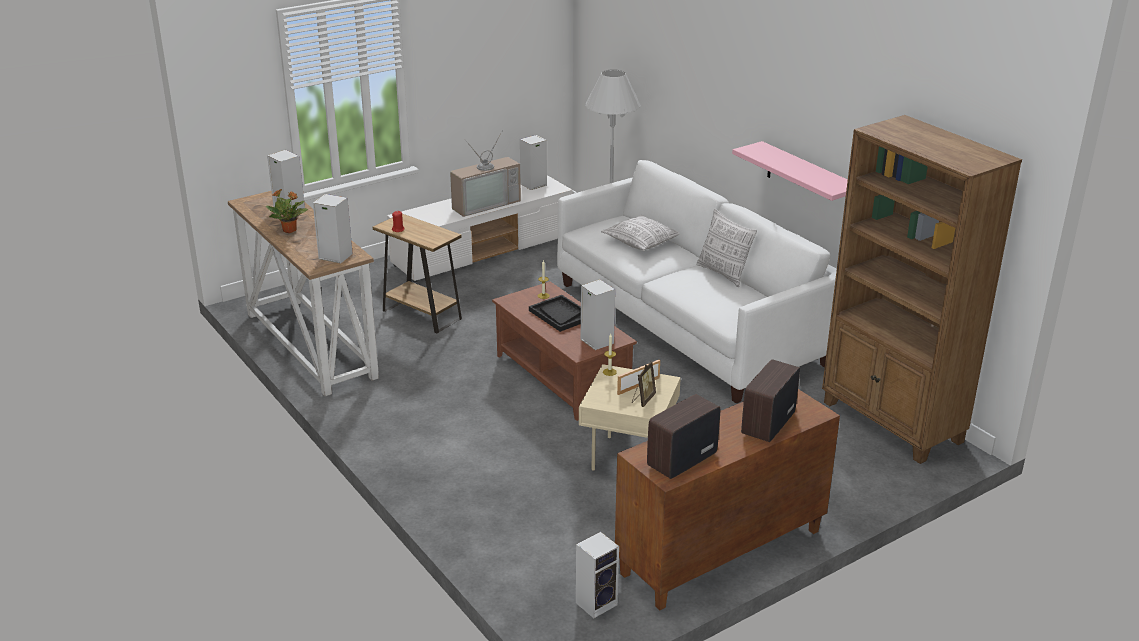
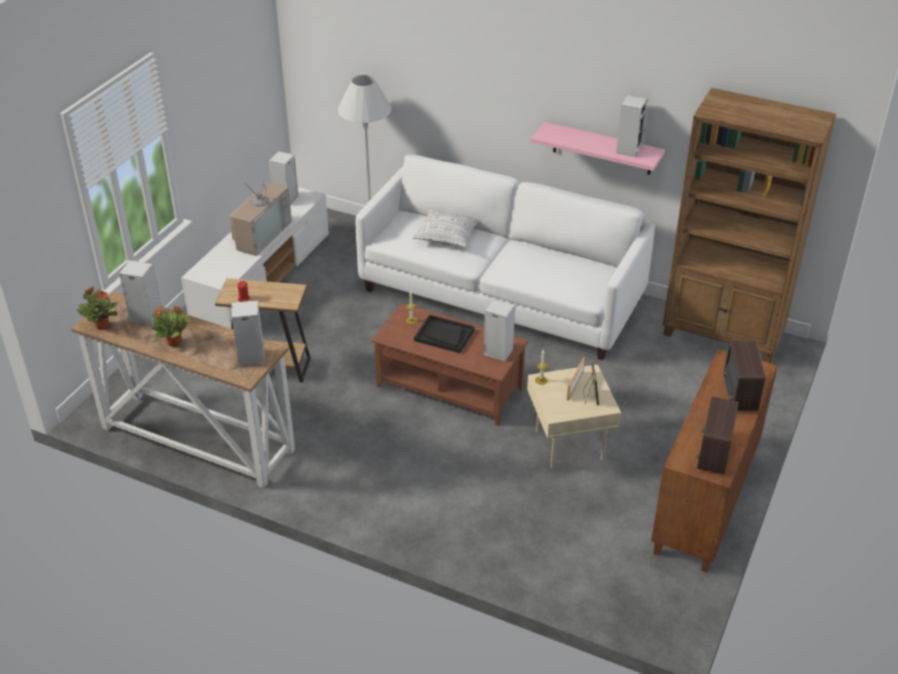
camera: 30 degrees left, 10 degrees up
speaker [576,532,619,618] -> speaker moved to [616,95,647,157]
pillow [696,209,757,287] -> none
none -> potted plant [77,287,118,330]

